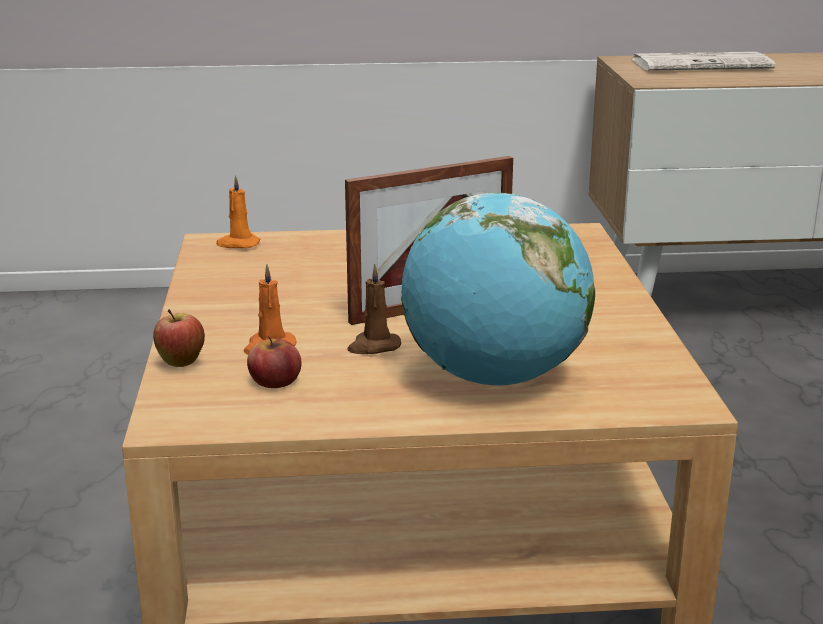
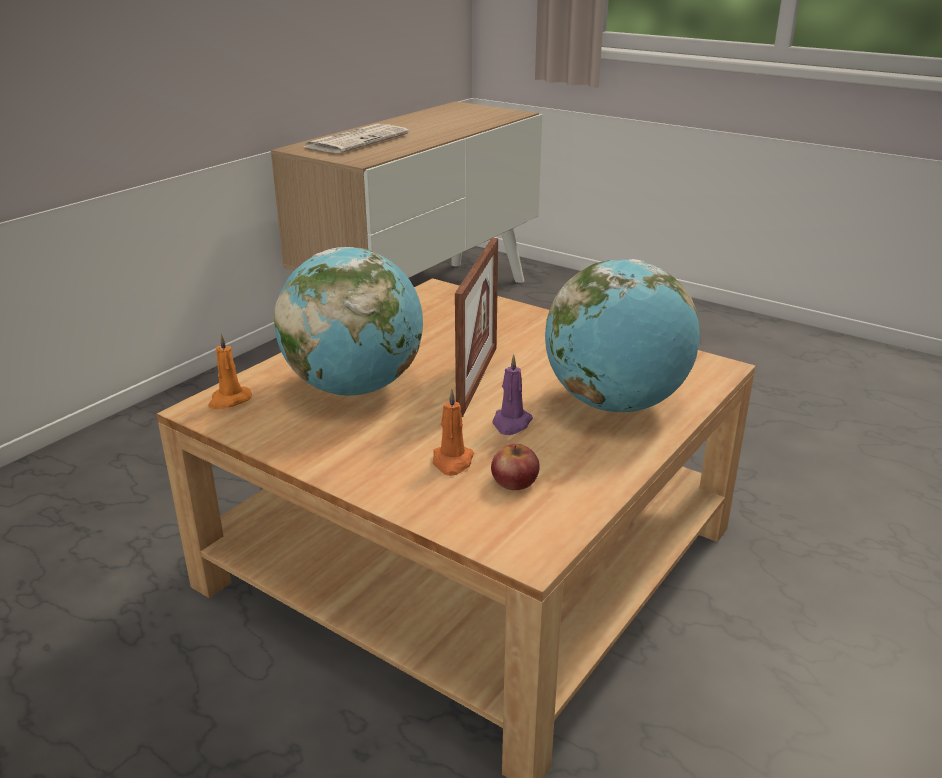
camera: 50 degrees left, 5 degrees up
apple [153,309,205,367] -> none
brown candle [348,264,401,354] -> purple candle [492,354,533,435]
none -> globe [274,247,423,396]

